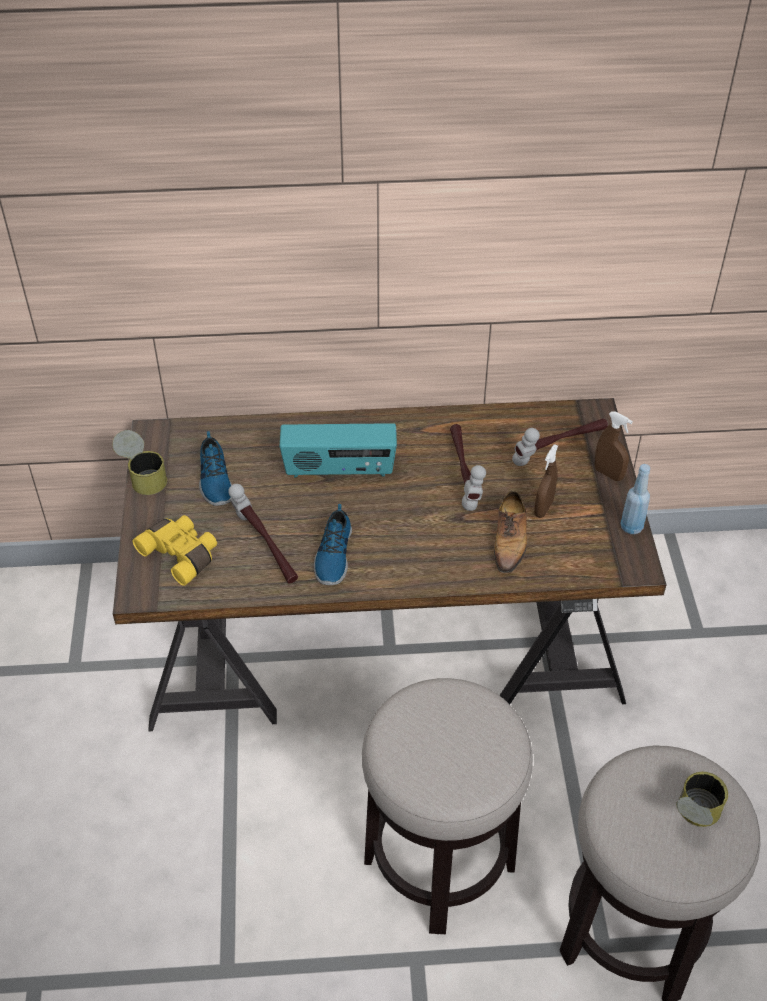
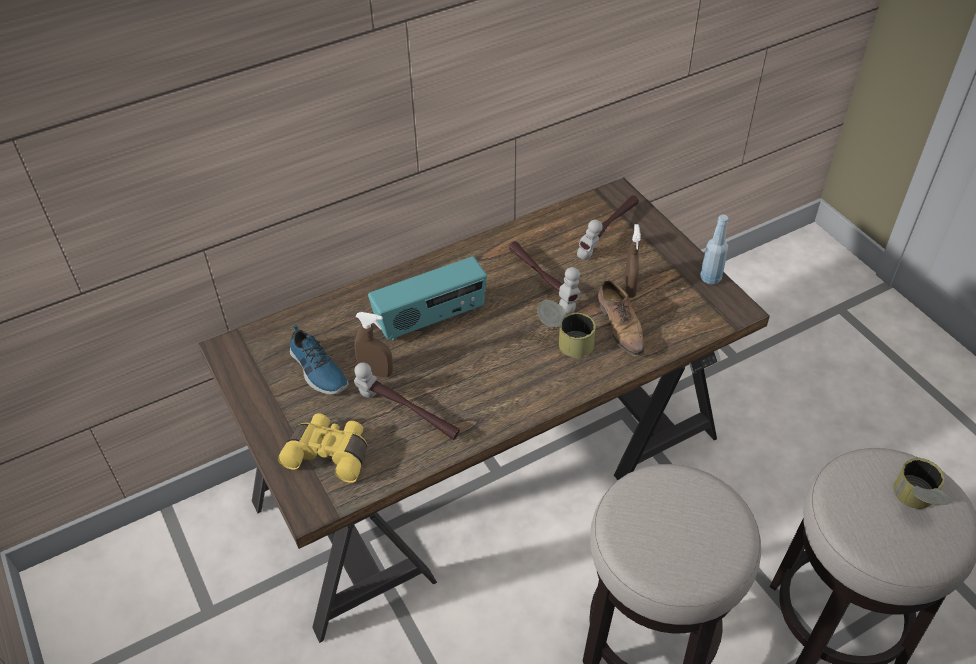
camera: 25 degrees left, 0 degrees up
can [112,430,167,495] -> can moved to [537,300,596,358]
shoe [314,504,352,585] -> none
brown spray bottle [595,411,633,481] -> brown spray bottle moved to [355,312,393,378]

